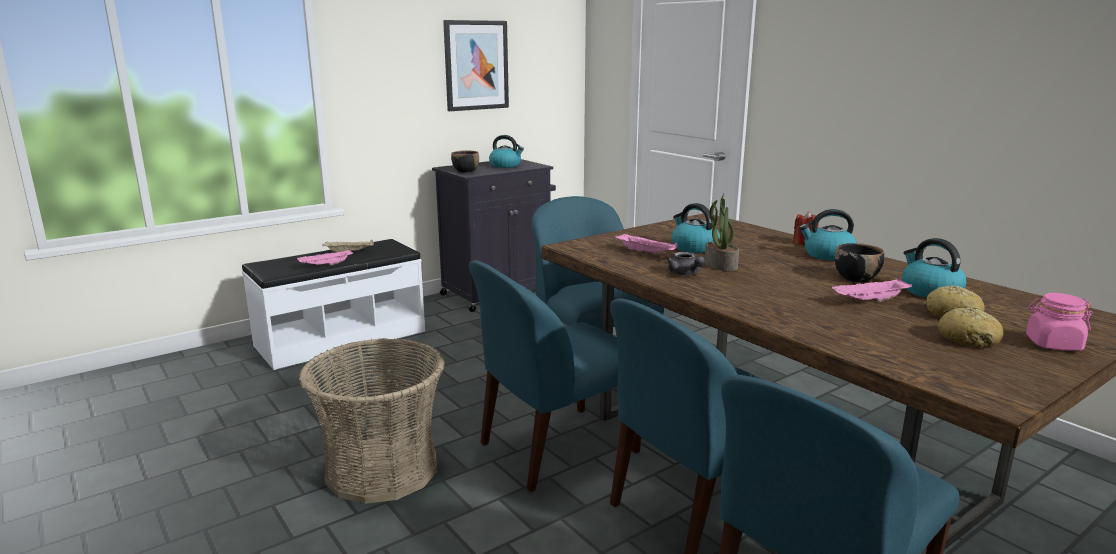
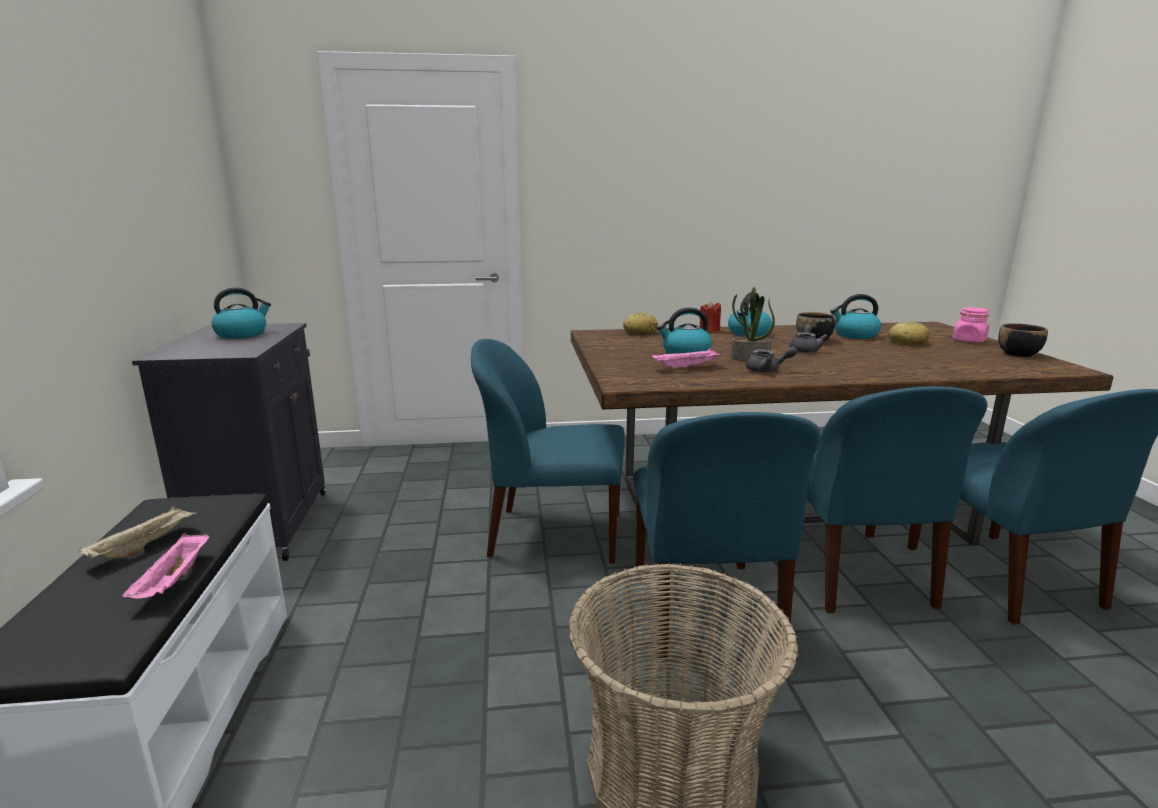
camera: 60 degrees left, 0 degrees up
picture [443,20,509,111] -> none
black bowl [451,150,479,173] -> black bowl moved to [998,323,1048,357]
pink tray [832,278,912,302] -> none
bread [938,307,1003,347] -> bread moved to [623,313,658,334]
none -> grey teapot [790,324,828,353]

